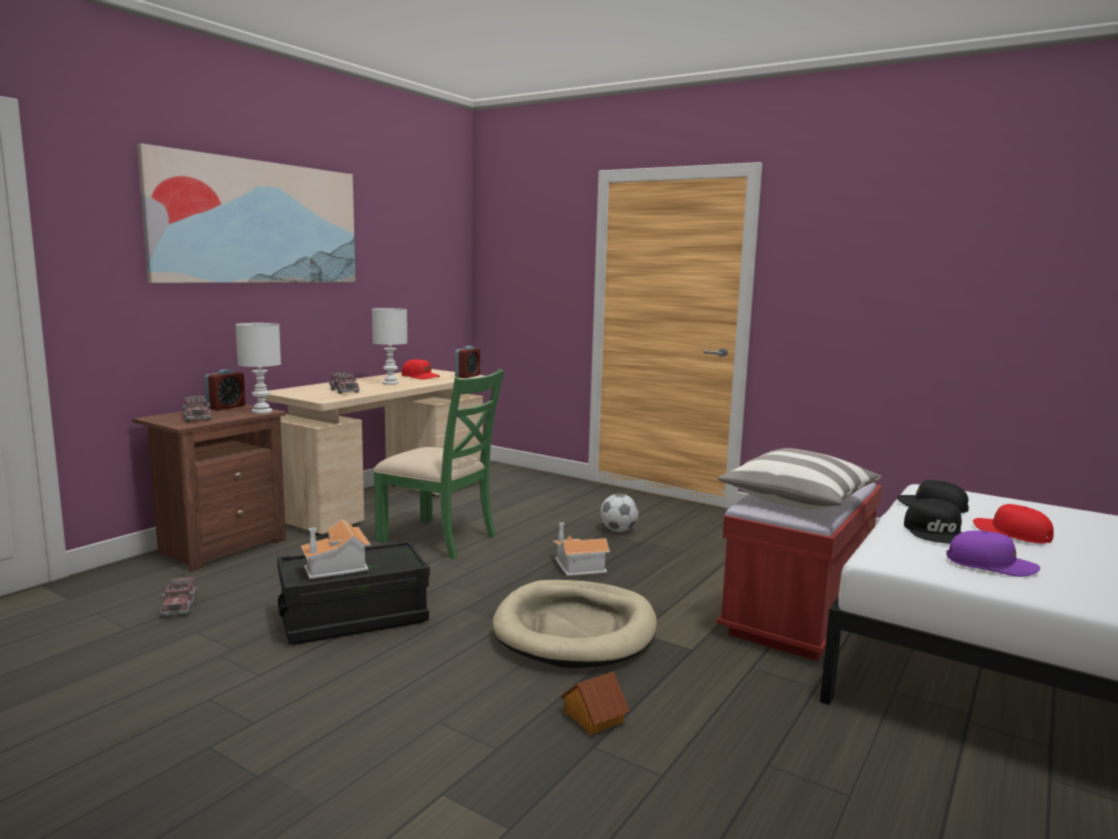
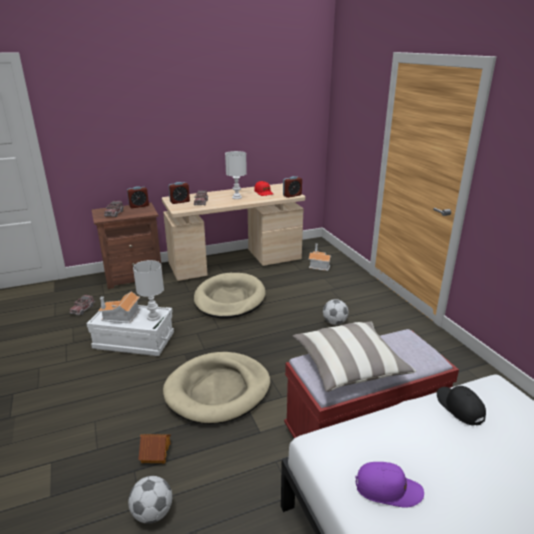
camera: 35 degrees right, 15 degrees up
picture [137,143,356,283] -> none
white table lamp [235,323,281,414] -> white table lamp moved to [133,260,164,321]
black storage box [277,541,430,644] -> white storage box [86,305,174,356]
green chair [373,369,504,559] -> beige dog bed [194,273,266,319]
toy house [553,522,610,576] -> toy house moved to [308,244,332,271]
black cap [904,499,962,544] -> none
purple cap [946,530,1040,577] -> purple cap turned 45 degrees counterclockwise [356,462,424,508]
red cap [973,504,1054,544] -> none
none -> football [128,476,172,524]
none -> alarm clock [168,182,190,204]

